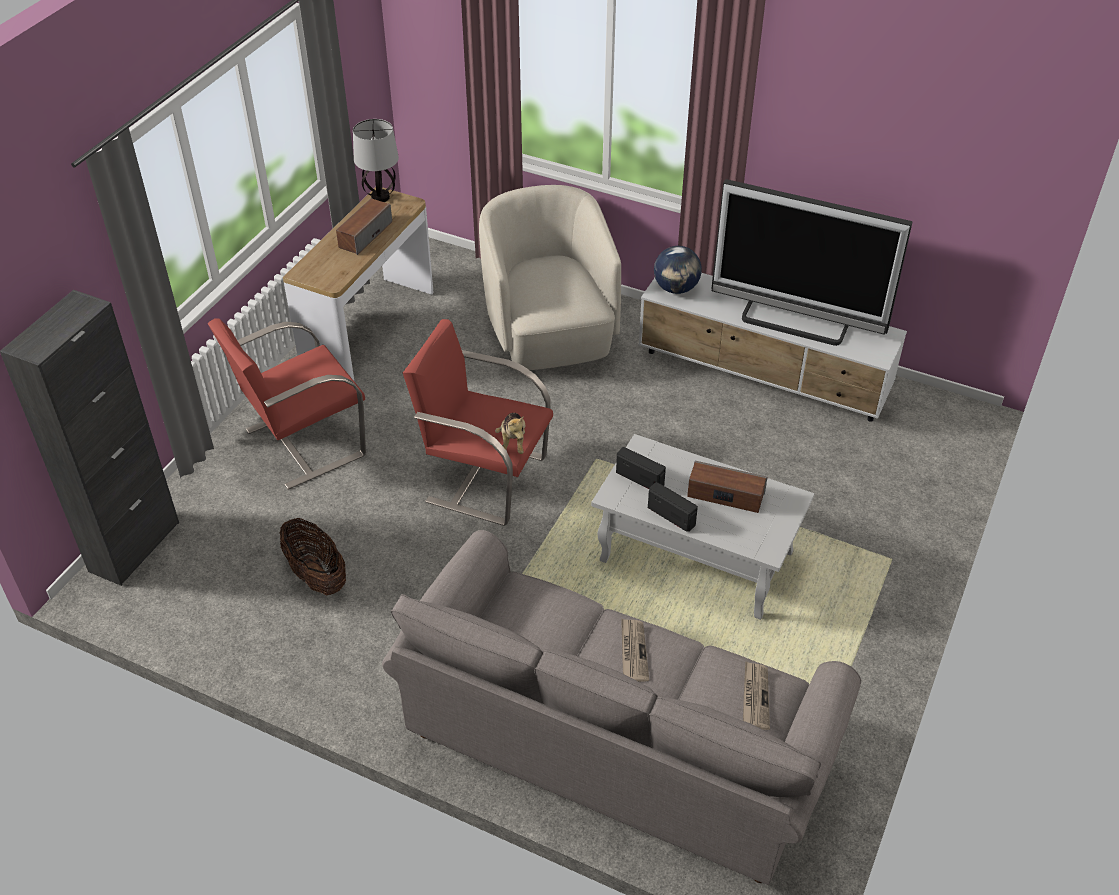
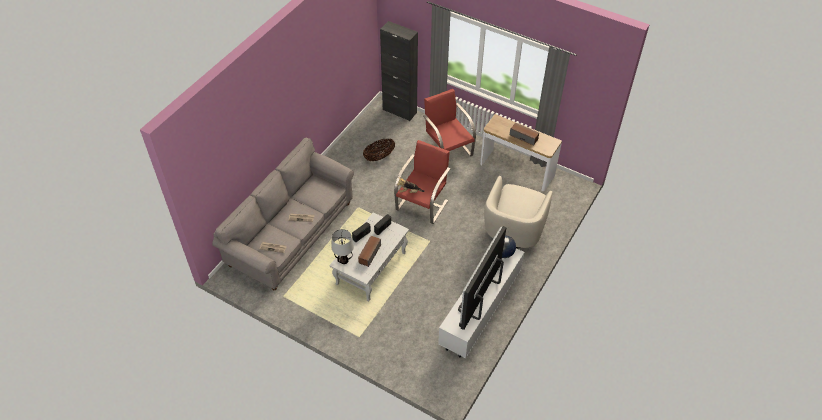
camera: 95 degrees right, 5 degrees up
table lamp [353,119,399,202] -> table lamp moved to [332,229,354,264]
beige armchair [479,185,621,370] -> beige armchair turned 120 degrees clockwise [484,176,552,248]

